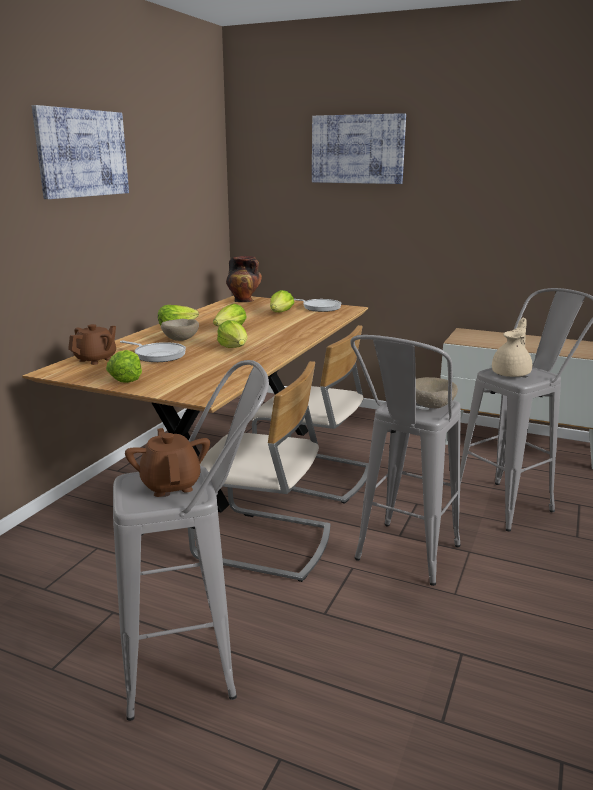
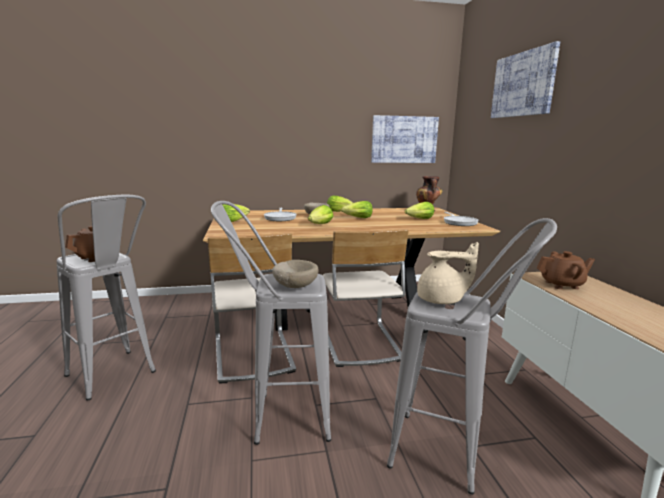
camera: 55 degrees right, 5 degrees down
picture [32,105,129,199] -> picture moved to [371,115,439,163]
brown teapot [68,324,116,365] -> brown teapot moved to [537,251,595,289]

